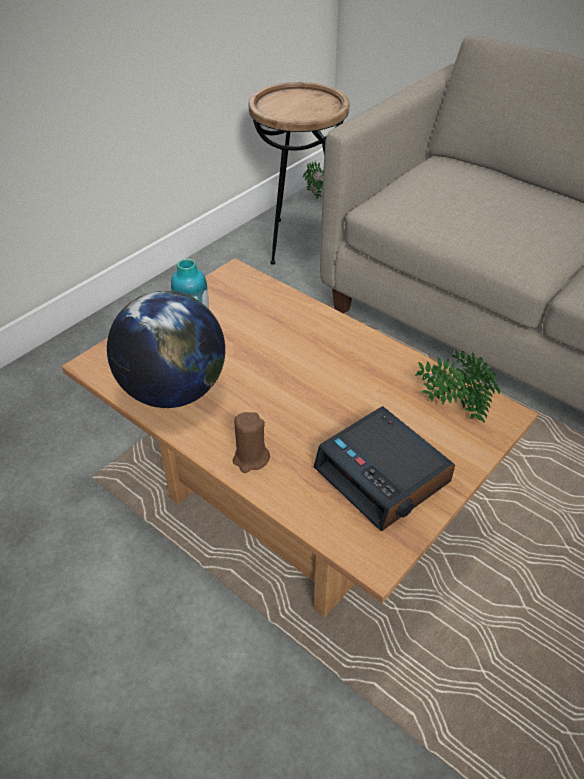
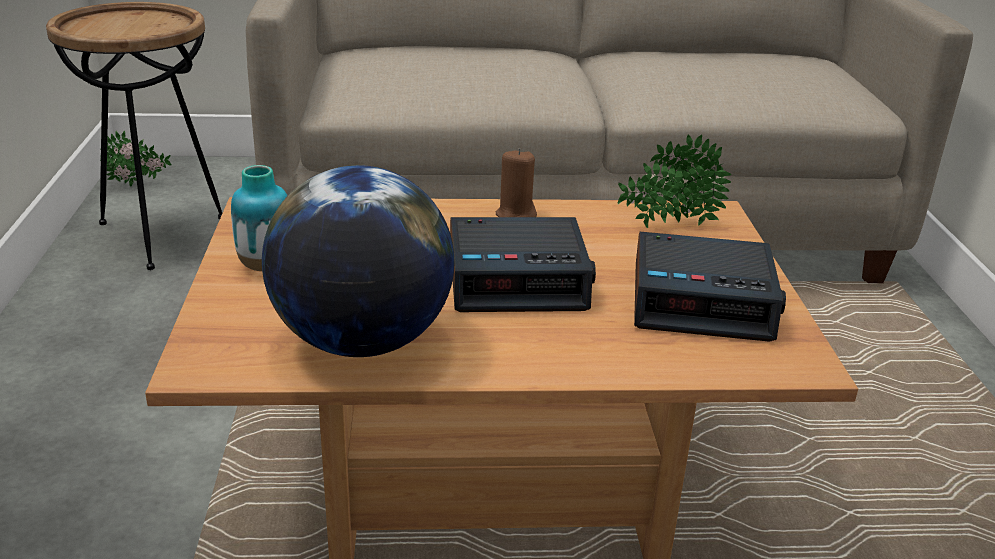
camera: 45 degrees left, 15 degrees down
brown candle [233,412,270,473] -> brown candle moved to [496,148,537,217]
none -> alarm clock [450,217,596,312]

